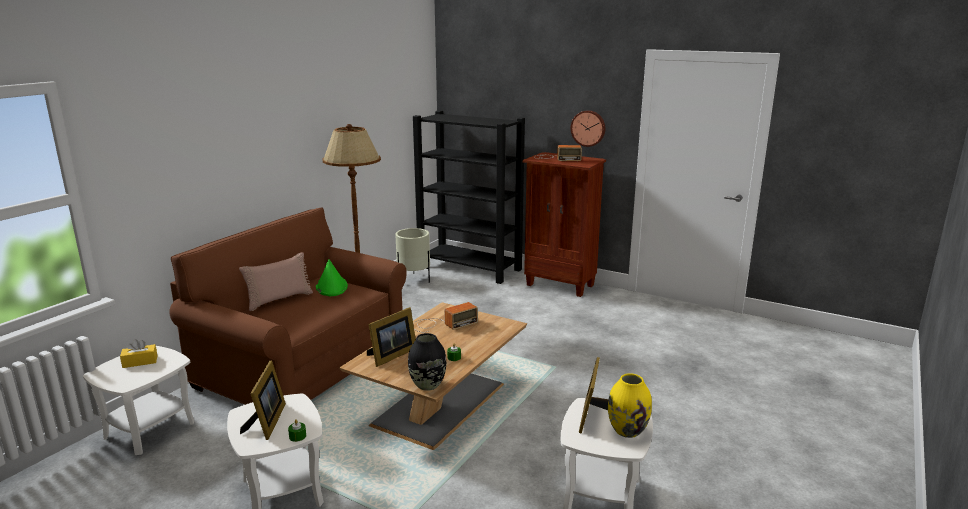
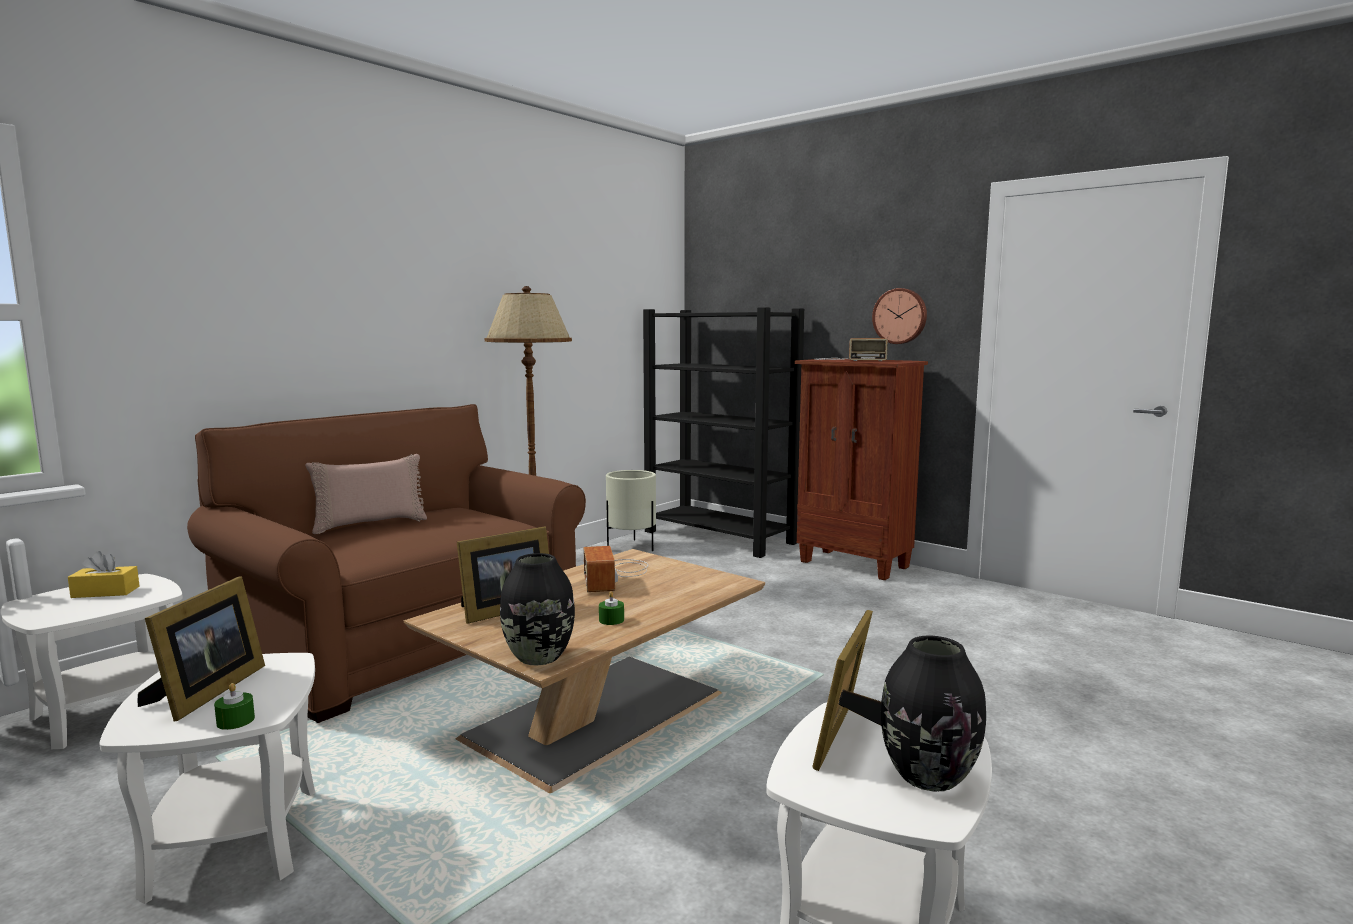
camera: 10 degrees right, 10 degrees down
green hat [316,259,348,296] -> none
radio [413,302,478,332] -> radio turned 105 degrees clockwise [584,546,648,592]
yellow vase [608,373,652,438] -> black vase [881,636,986,792]

